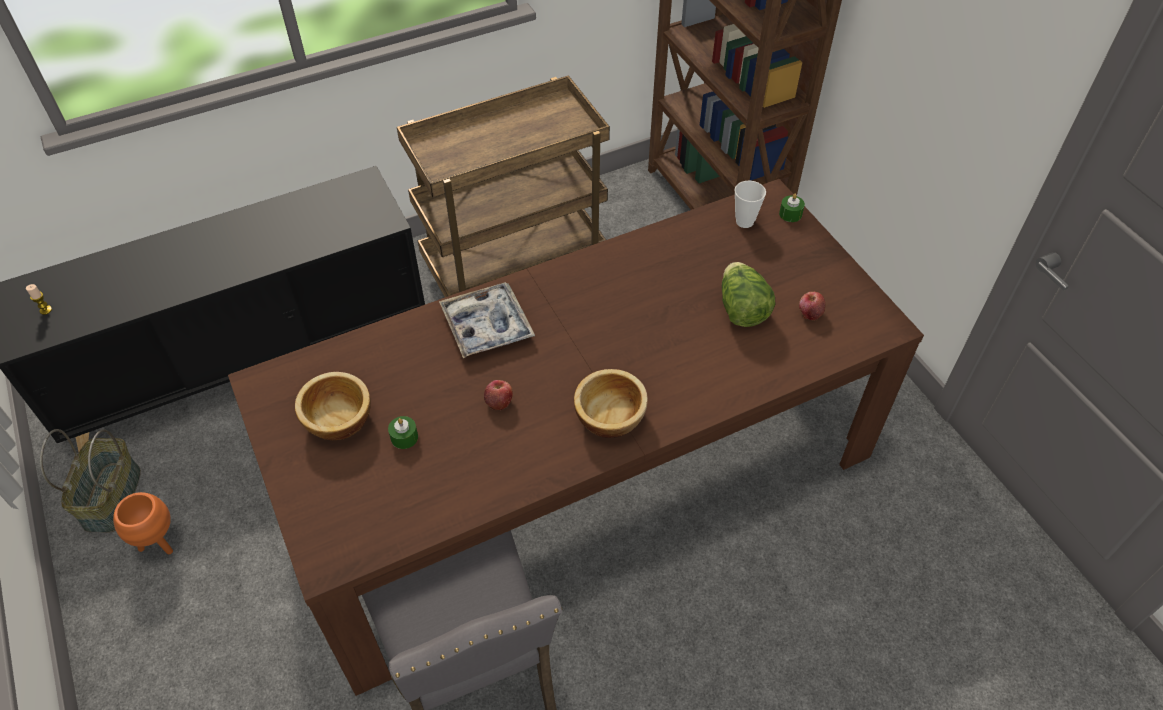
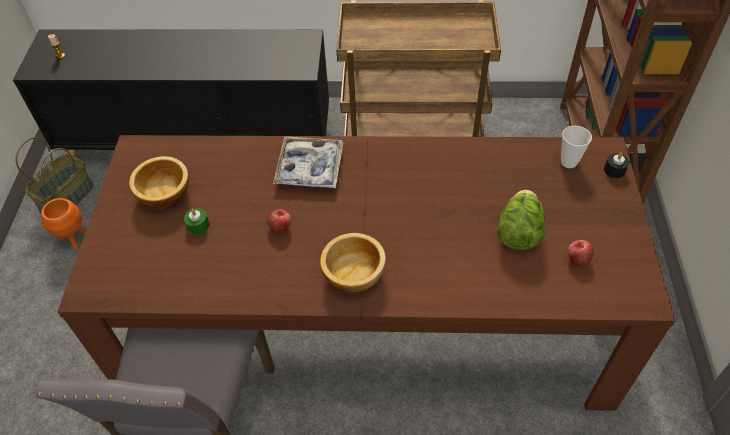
camera: 30 degrees right, 0 degrees up
green candle [779,194,805,222] -> black candle [604,152,629,178]

